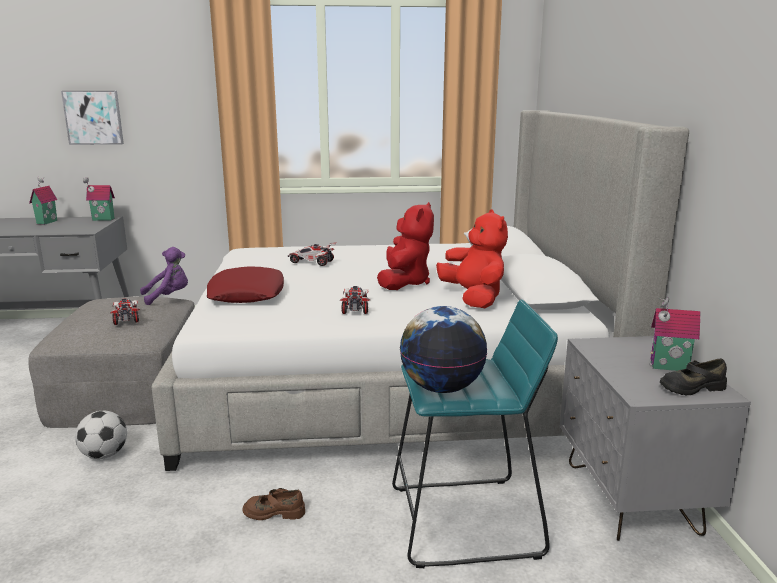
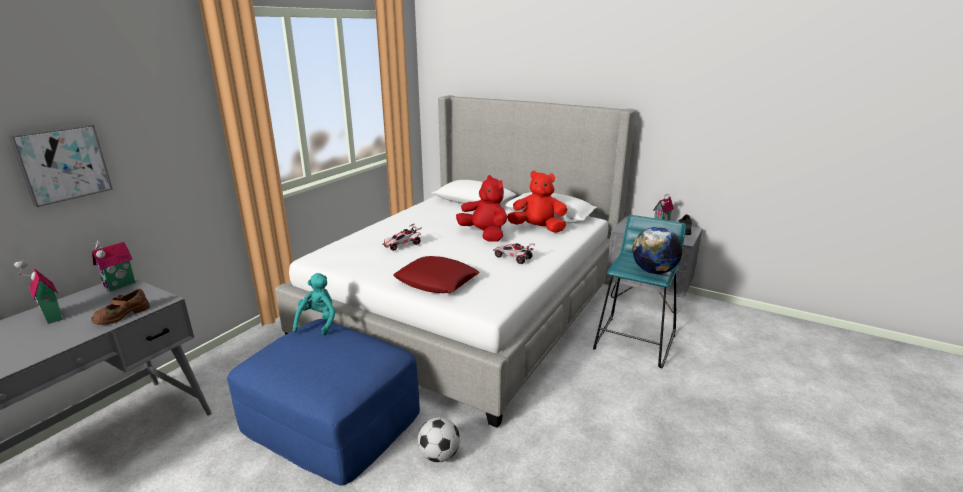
camera: 55 degrees left, 5 degrees up
grey ottoman [28,296,195,428] -> blue ottoman [227,319,420,486]
toy car [110,298,140,325] -> none
purple plush toy [140,247,188,305] -> turquoise plush toy [293,273,335,336]
brown shoe [243,488,305,520] -> brown shoe moved to [91,289,150,325]

